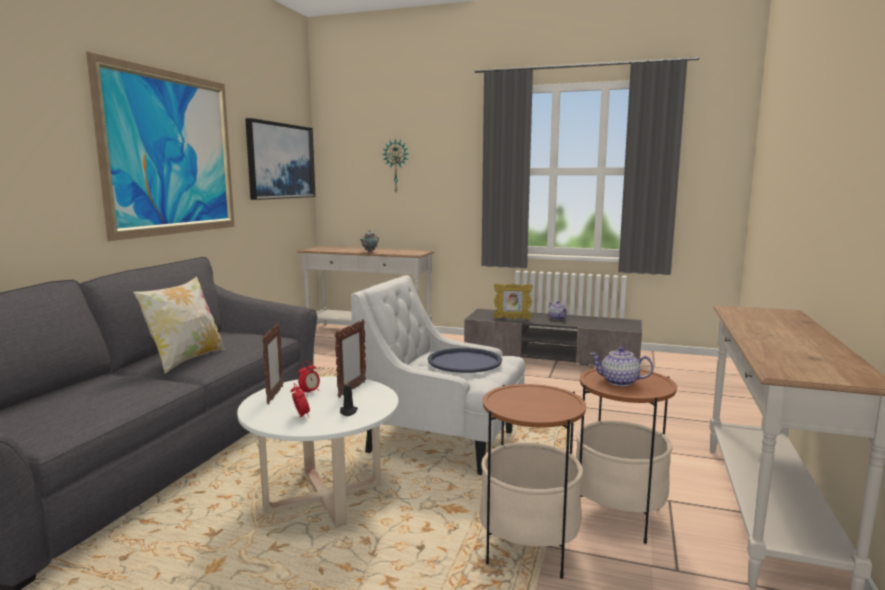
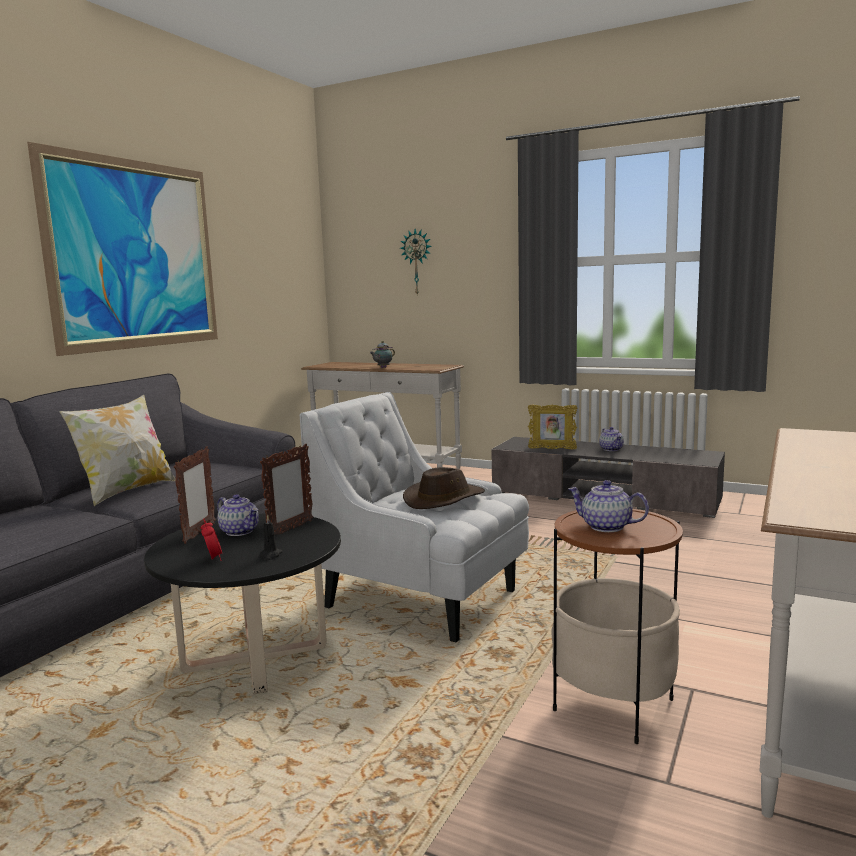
camera: 10 degrees right, 0 degrees up
white coffee table [237,376,399,527] -> black coffee table [144,513,341,694]
picture [245,118,316,200] -> none
alarm clock [298,361,320,396] -> teapot [217,494,259,536]
blue tray [428,348,502,373] -> brown hat [403,467,485,509]
side table [480,384,586,579] -> none

